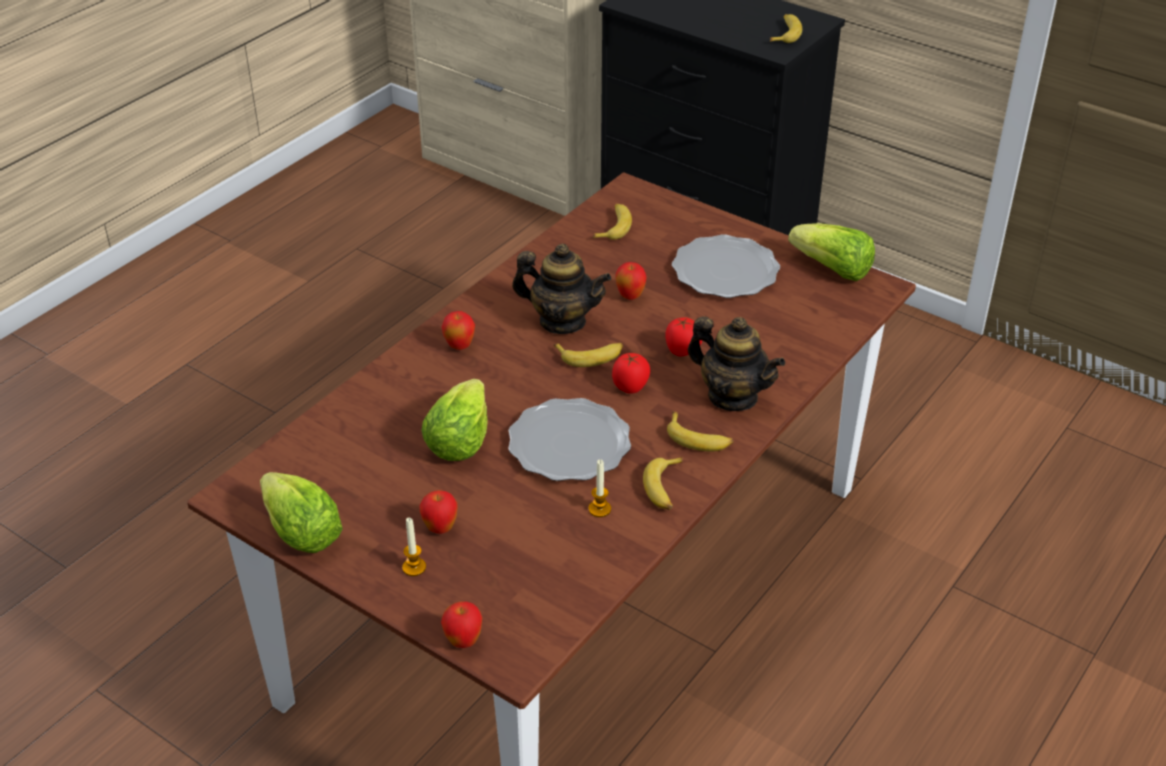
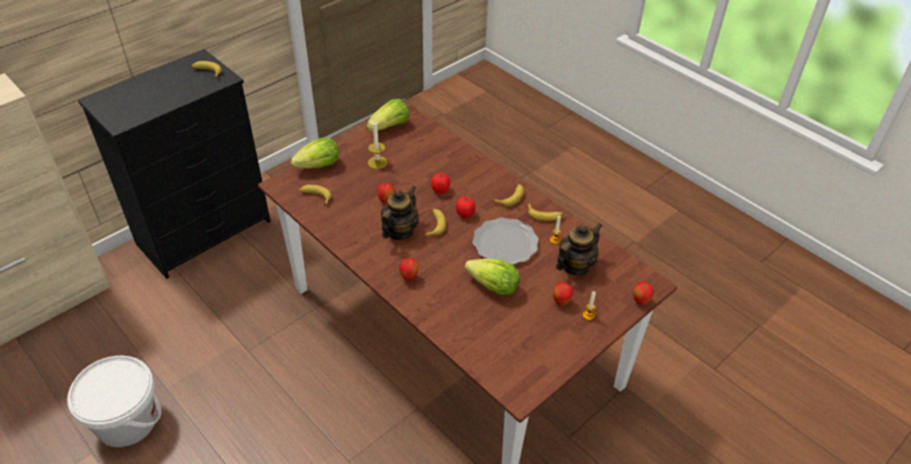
camera: 80 degrees left, 5 degrees up
lettuce [260,472,343,553] -> lettuce moved to [291,138,339,169]
plate [672,235,780,298] -> candle [368,120,388,169]
teapot [688,316,785,411] -> teapot moved to [556,223,602,275]
none -> white bucket [67,356,161,447]

